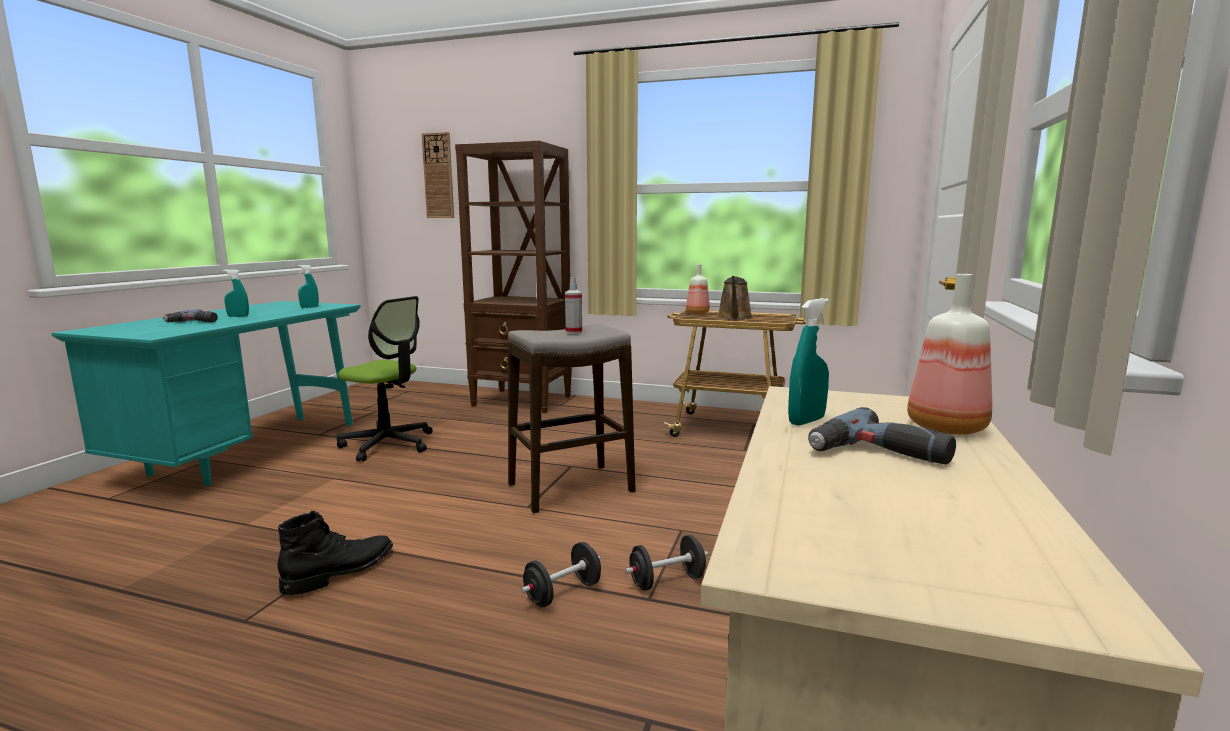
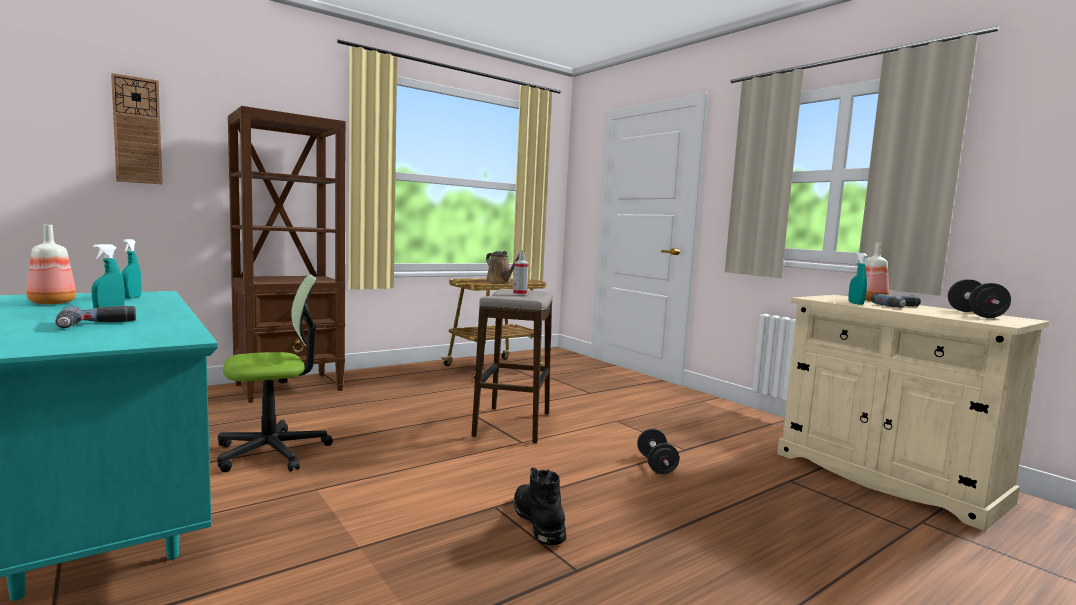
camera: 55 degrees left, 5 degrees down
black dumbbell [625,535,708,591] -> black dumbbell moved to [948,279,1011,318]
bottle [686,264,710,314] -> bottle moved to [27,225,76,304]

